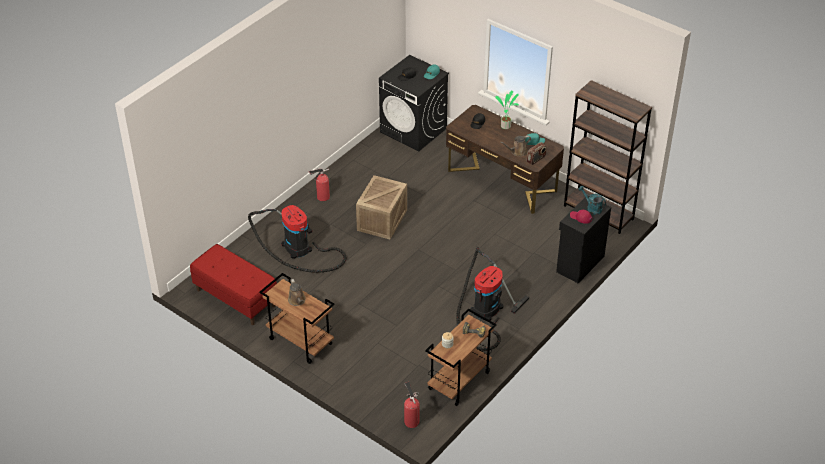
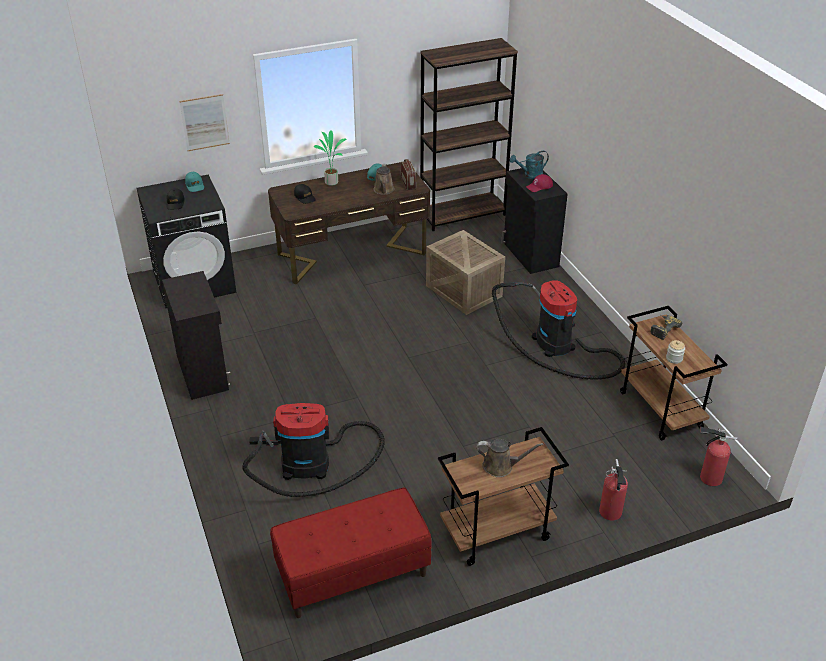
camera: 60 degrees left, 5 degrees down
fire extinguisher [309,168,330,201] -> fire extinguisher moved to [599,459,628,520]
crate [356,175,407,239] -> crate moved to [426,230,505,315]
none -> black cabinet [162,271,232,400]
none -> picture [179,94,230,151]

